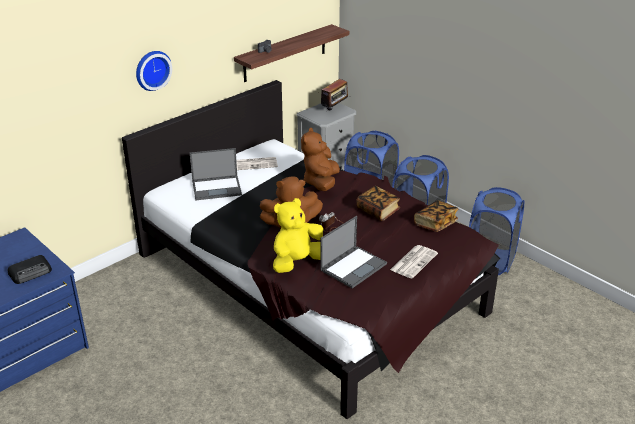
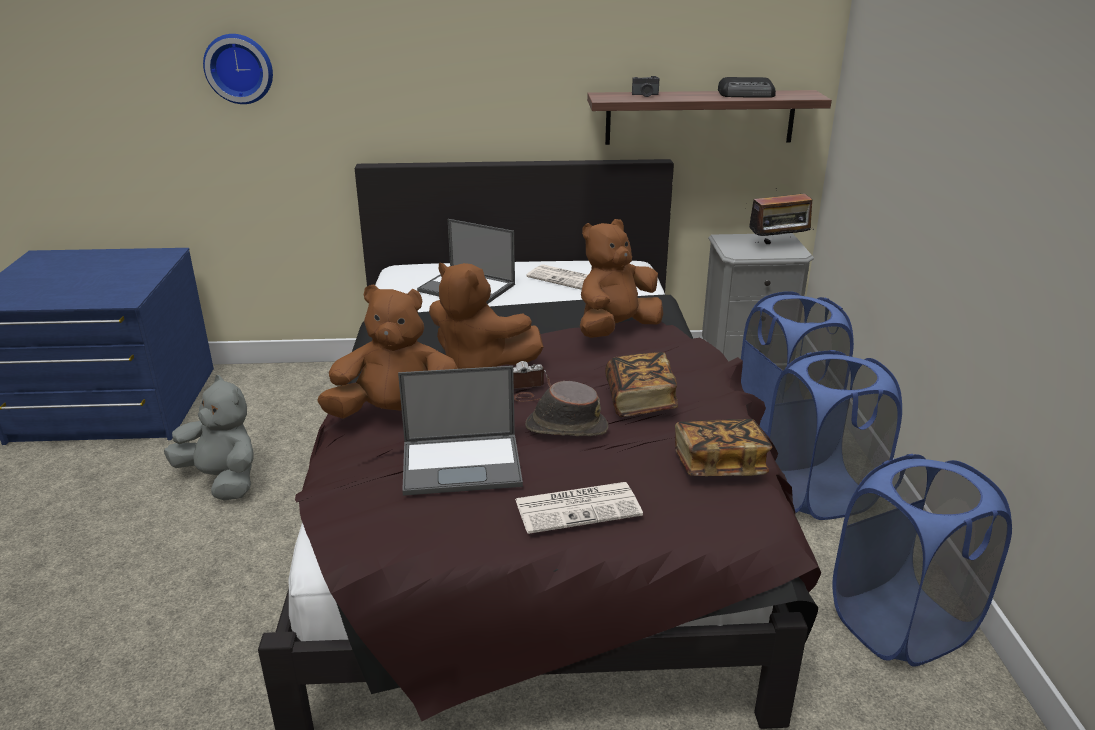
camera: 40 degrees right, 5 degrees down
radio [8,255,52,284] -> radio moved to [718,77,776,98]
wall clock [136,51,172,91] -> wall clock moved to [203,34,273,104]
yellow plush toy [273,198,323,273] -> brown plush toy [317,284,458,419]
none -> grey plush toy [164,375,254,501]
none -> brown hat [525,381,608,436]

